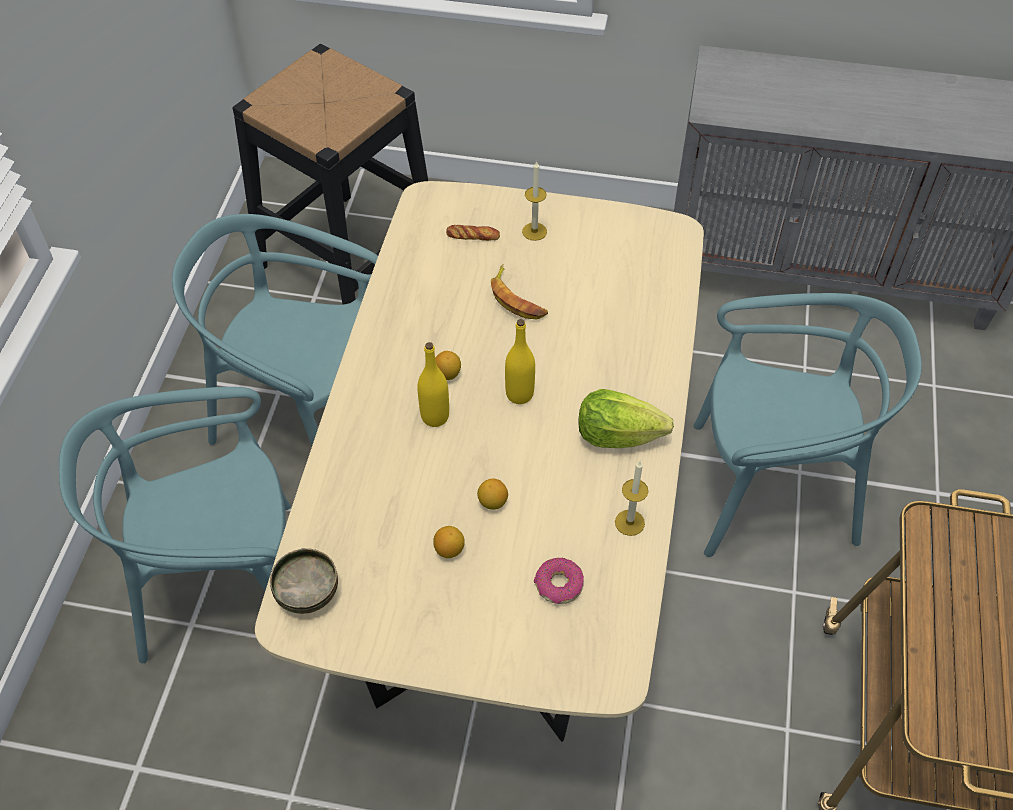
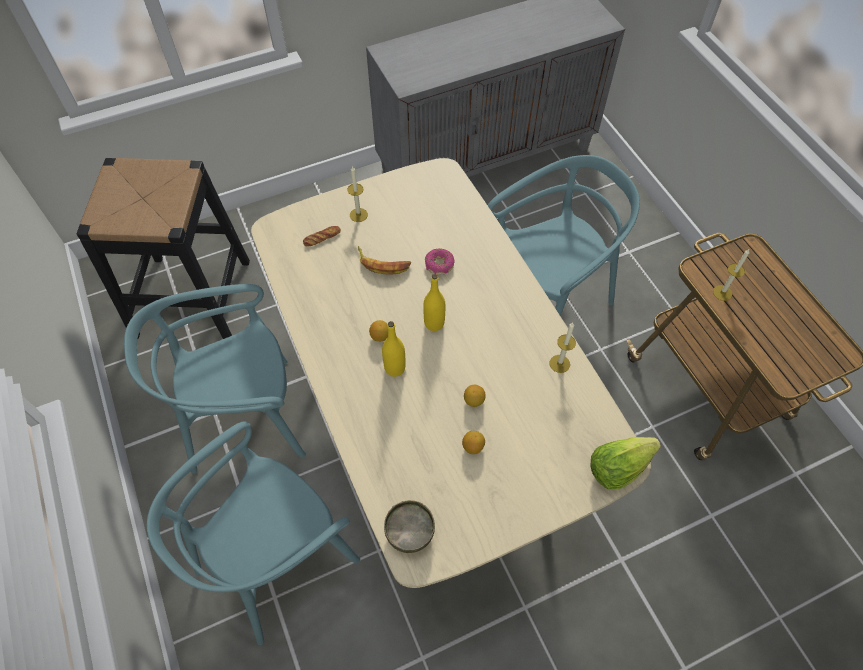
camera: 35 degrees left, 5 degrees up
donut [534,558,584,604] -> donut moved to [425,248,455,275]
lettuce [579,389,674,448] -> lettuce moved to [591,437,661,489]
none -> candle [713,249,750,301]

